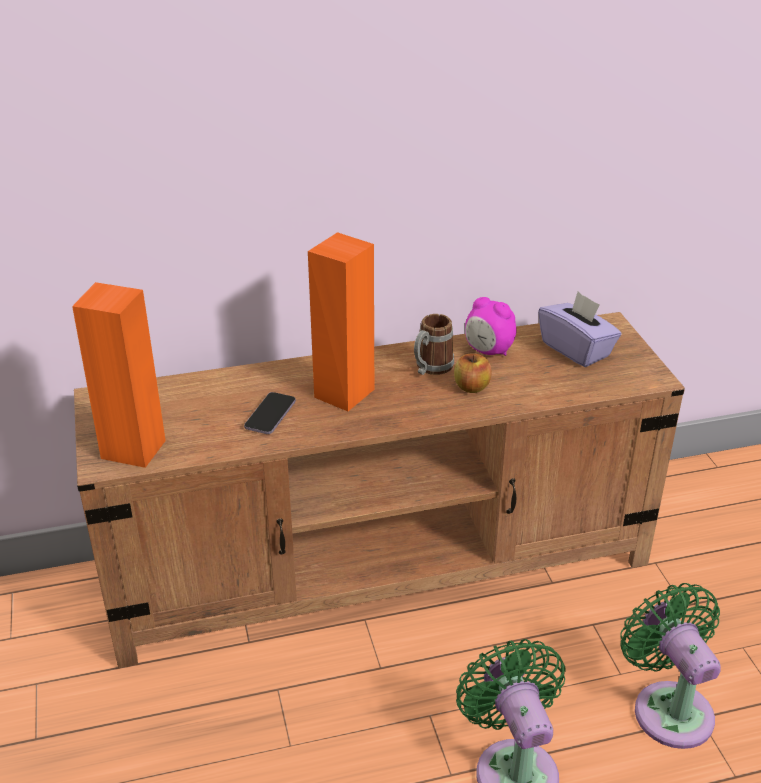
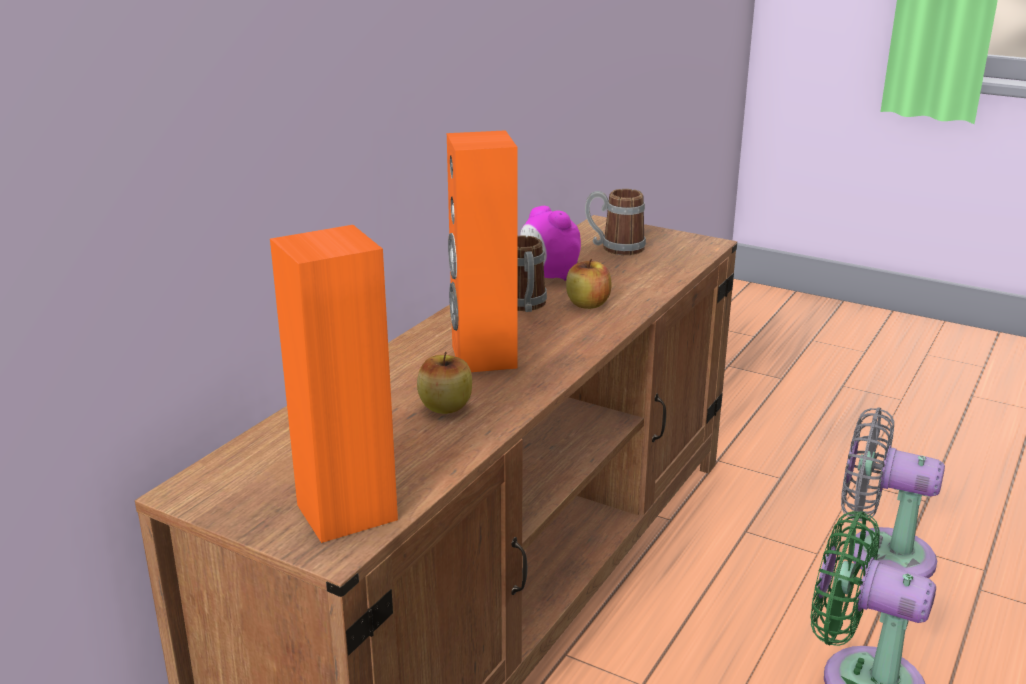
camera: 45 degrees left, 10 degrees down
phone [244,392,296,434] -> apple [417,352,472,414]
alarm clock [465,297,517,356] -> alarm clock turned 60 degrees clockwise [520,206,581,281]
purple tissue box [538,292,622,367] -> mug [585,189,646,255]
green fan [620,583,721,749] -> grey fan [841,407,945,578]

